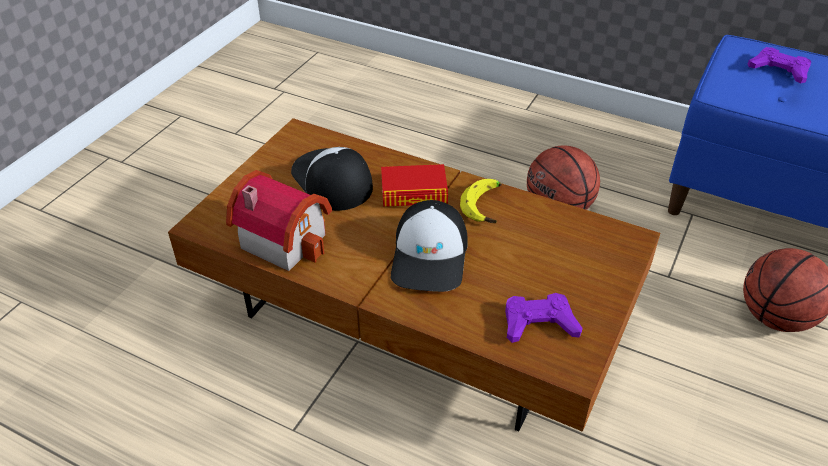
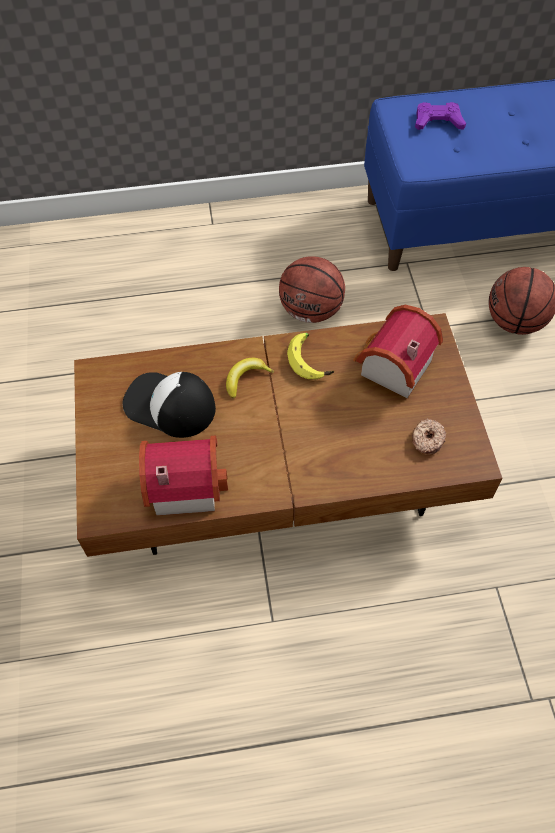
camera: 35 degrees left, 15 degrees up
book [381,164,448,207] -> banana [226,358,274,399]
cap [391,200,468,292] -> none
purple game controller [505,293,583,343] -> donut [412,418,446,455]
none -> toy house [353,304,443,398]

